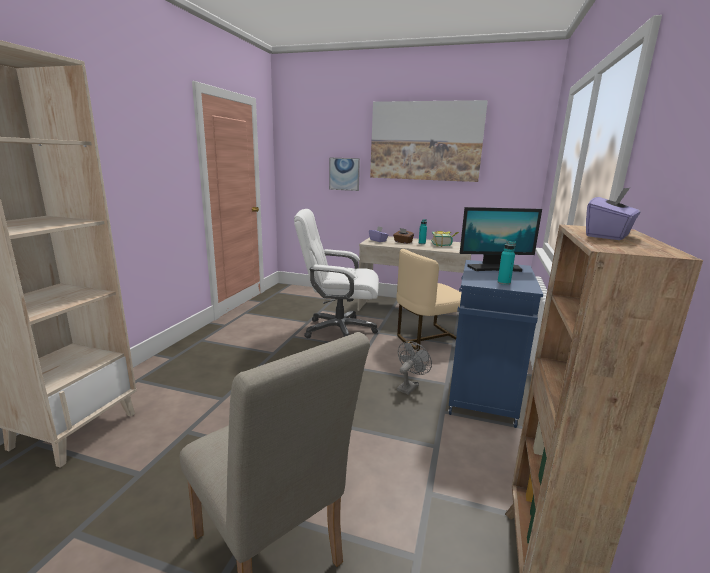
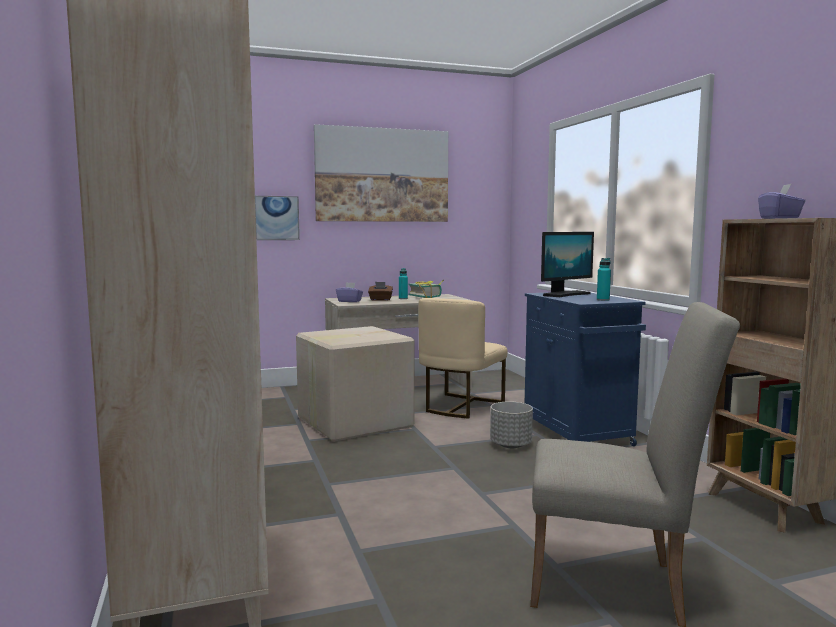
camera: 35 degrees left, 10 degrees down
white office chair [294,209,379,338] -> cardboard box [296,326,415,442]
grey fan [397,341,432,395] -> grey planter [490,402,533,448]

